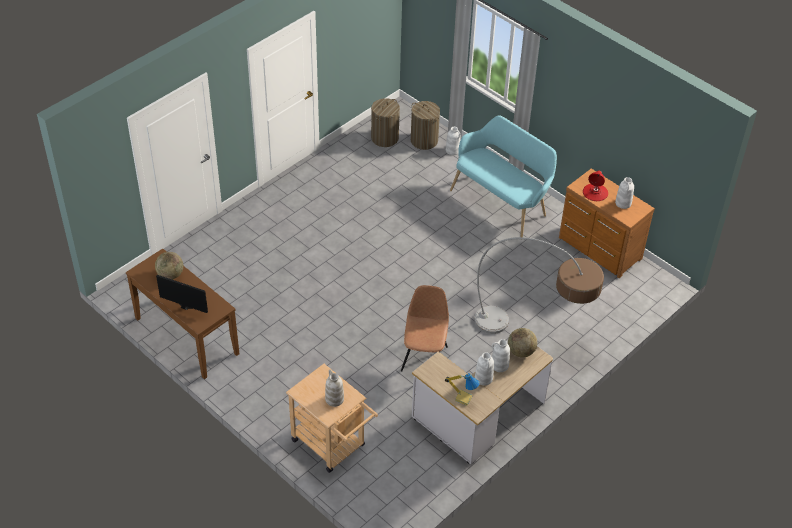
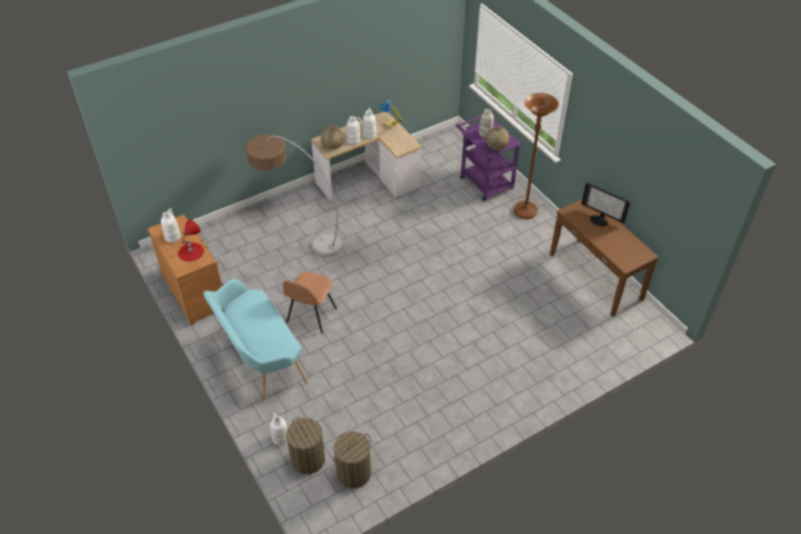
camera: 165 degrees left, 0 degrees up
globe [155,252,183,279] -> globe moved to [486,126,509,150]
beige cart [286,364,378,473] -> purple cart [456,113,521,201]
brown chair [401,285,449,371] -> brown chair moved to [283,272,337,333]
none -> brown floor lamp [514,93,559,219]

